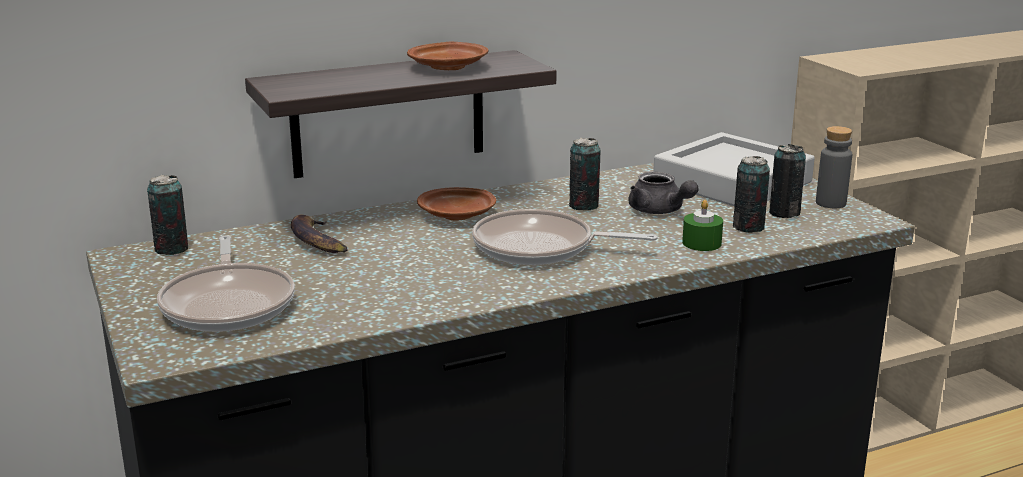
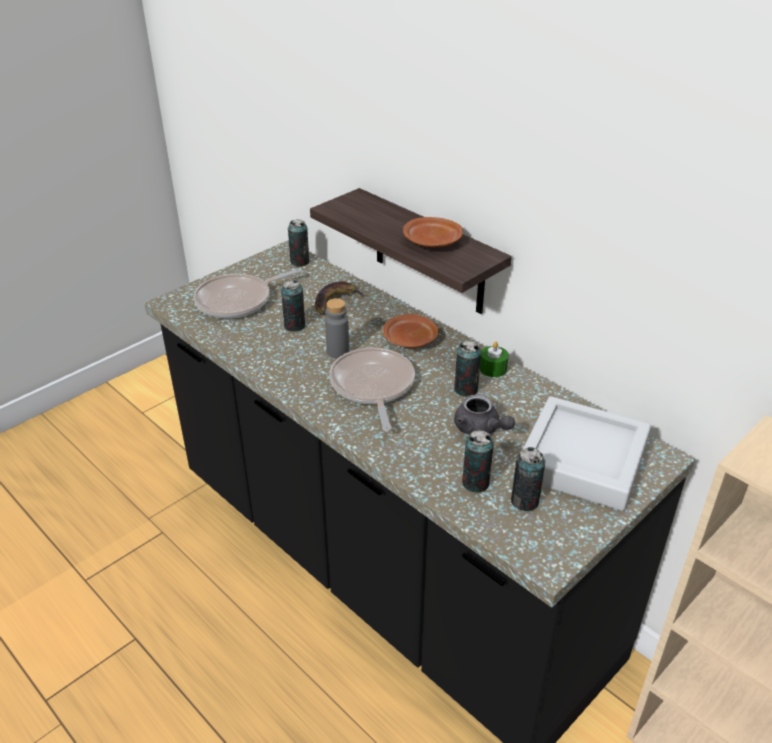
camera: 70 degrees right, 15 degrees up
grey teapot [628,172,699,214] -> grey teapot turned 75 degrees counterclockwise [454,394,515,435]
green candle [682,200,723,251] -> green candle moved to [480,342,509,377]
grey bottle [816,126,852,208] -> grey bottle moved to [325,298,349,359]
none -> can [281,280,305,332]

